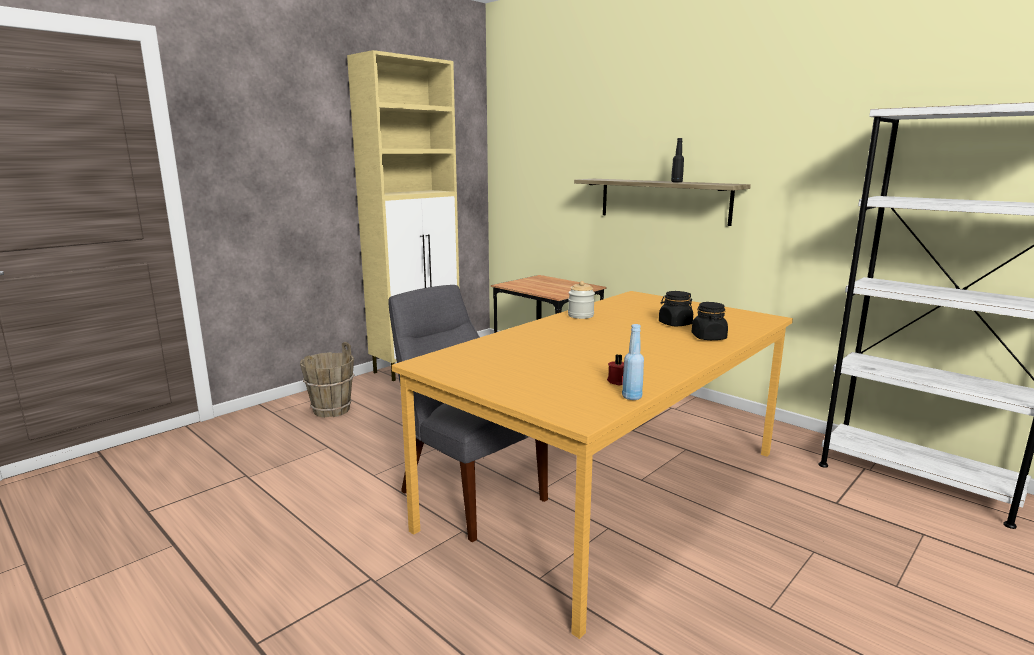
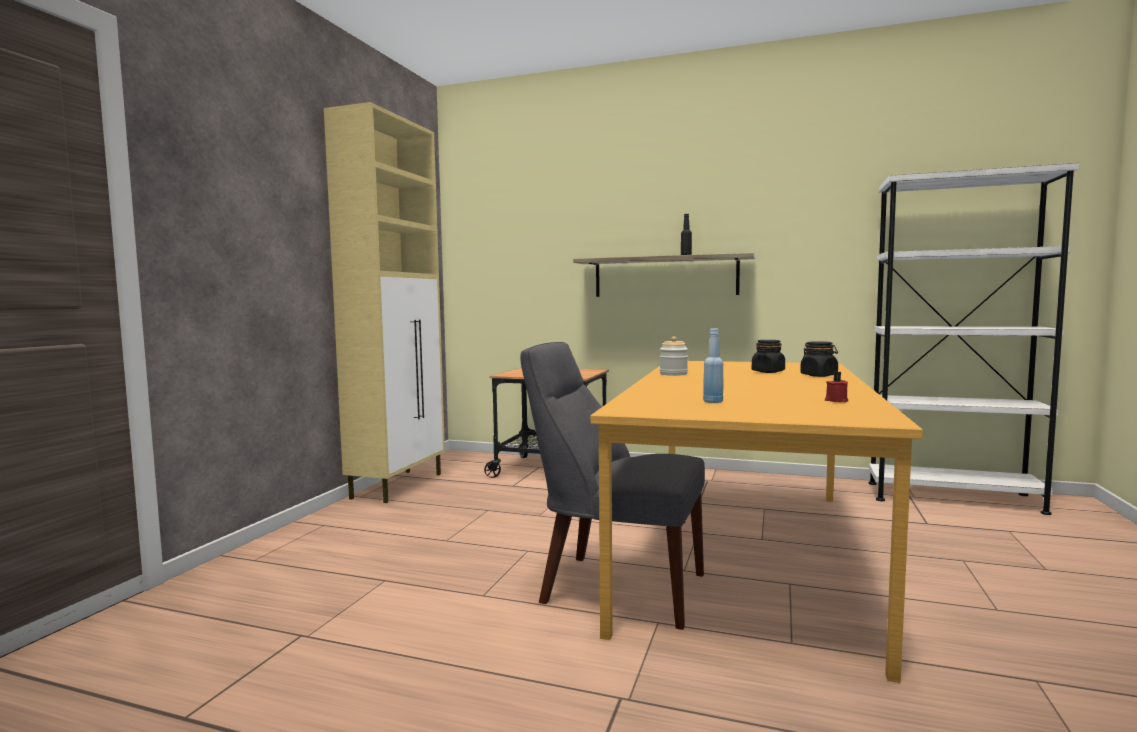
camera: 25 degrees left, 10 degrees down
brown bucket [300,342,354,418] -> none
blue bottle [622,324,644,400] -> blue bottle moved to [703,329,723,403]

